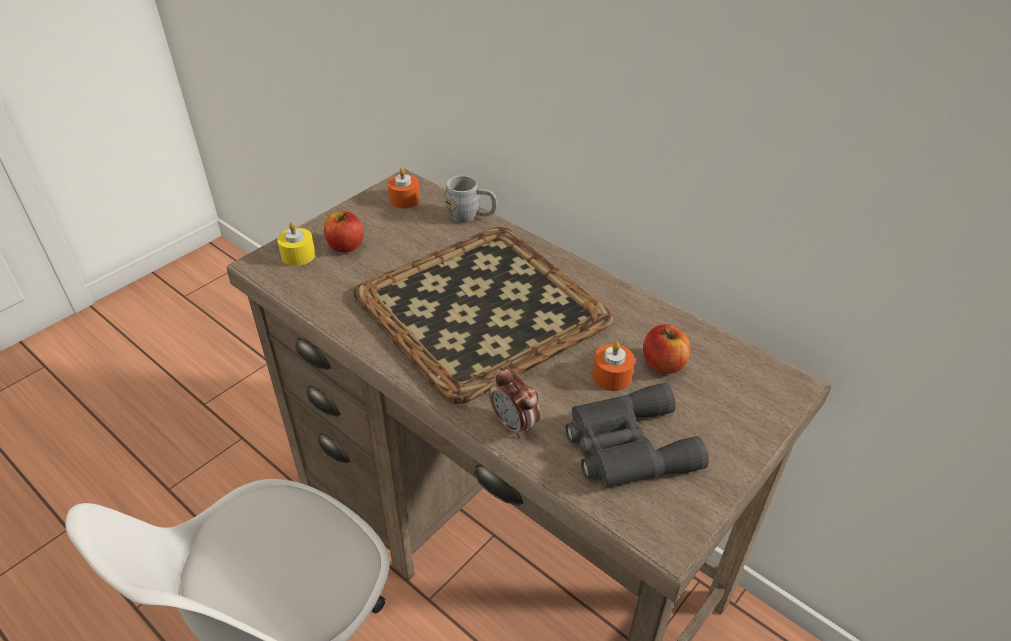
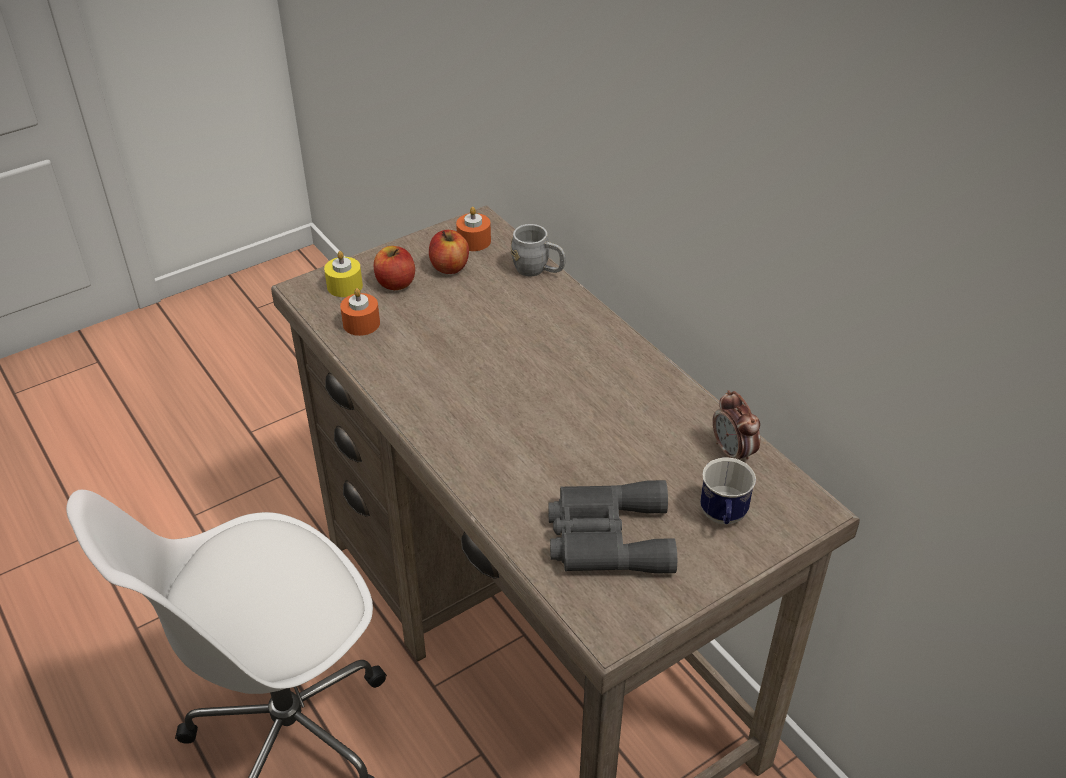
camera: 15 degrees right, 0 degrees up
tray [353,227,613,404] -> none
alarm clock [489,366,540,439] -> alarm clock moved to [713,390,760,459]
orange candle [592,342,635,391] -> orange candle moved to [340,288,380,336]
apple [643,324,690,374] -> apple moved to [429,230,469,274]
none -> mug [700,458,756,524]

